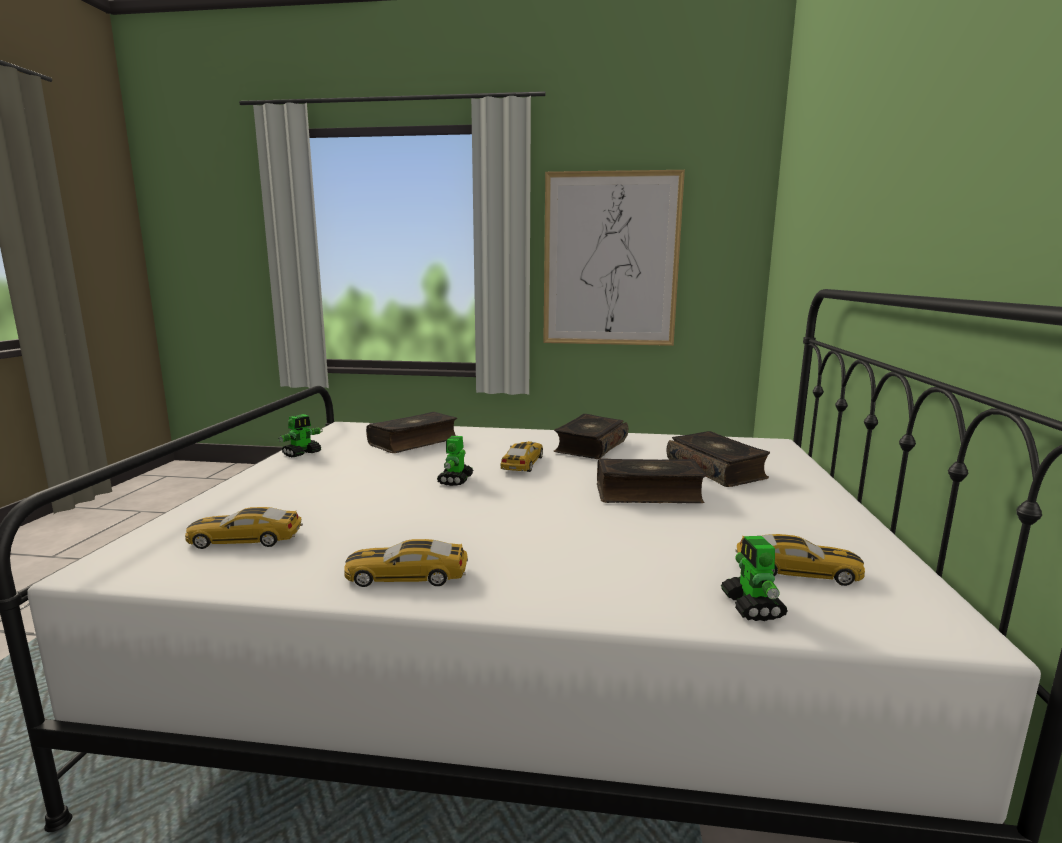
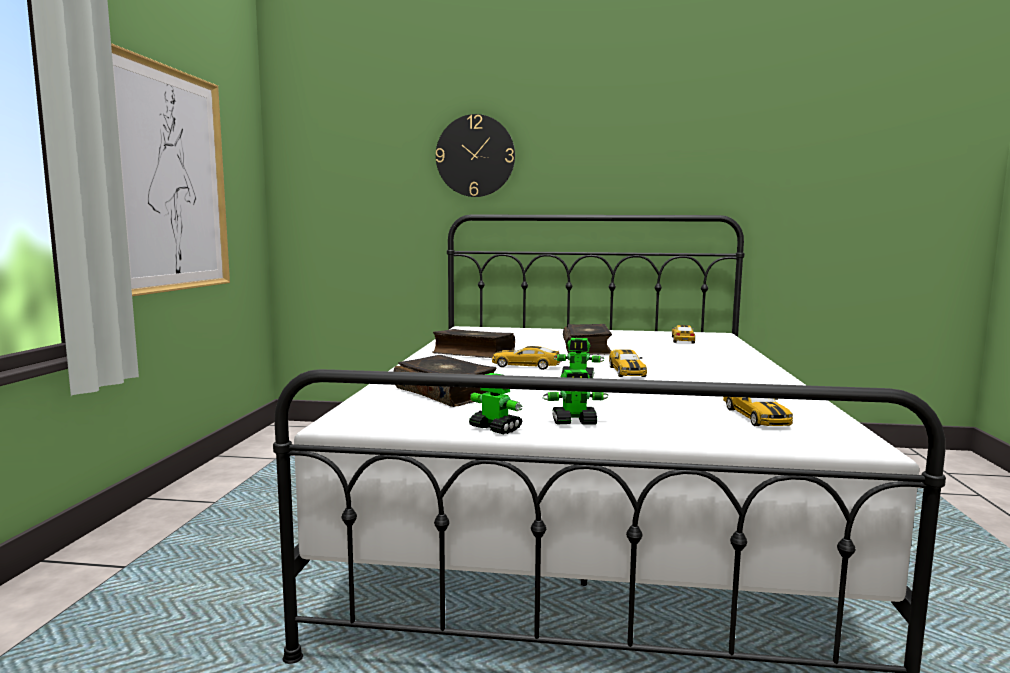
camera: 90 degrees left, 5 degrees down
toy car [344,539,468,587] -> toy car moved to [609,350,647,377]
book [667,431,770,487] -> none
toy robot [721,536,788,621] -> toy robot moved to [543,369,608,425]
none -> wall clock [436,114,515,197]

